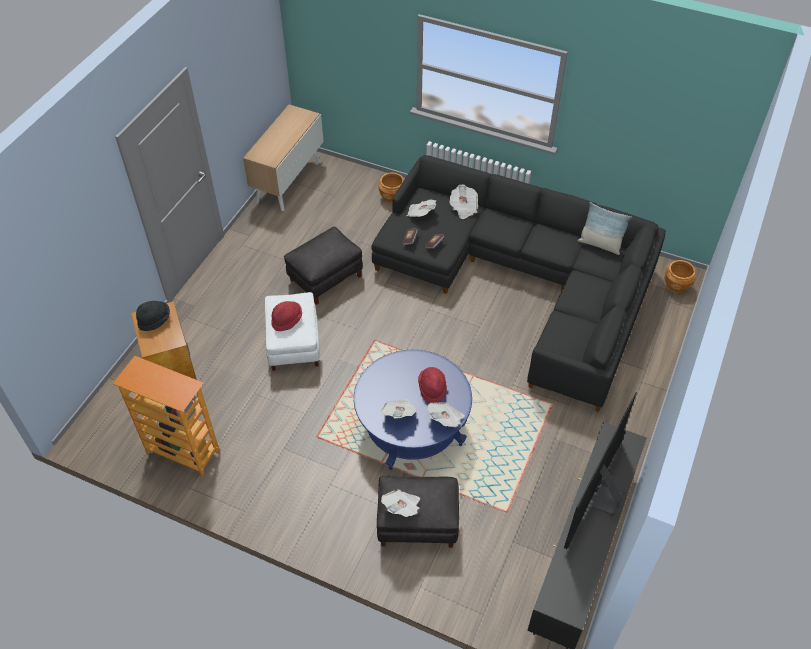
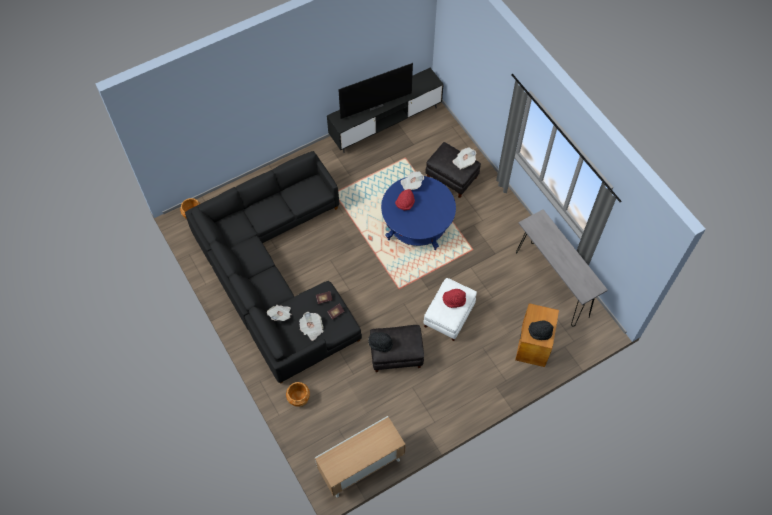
camera: 145 degrees left, 10 degrees up
bookcase [112,356,220,478] -> grey console table [516,209,608,327]
newspaper [381,399,417,418] -> none
pillow [578,202,632,255] -> none
none -> black hat [368,332,393,352]

